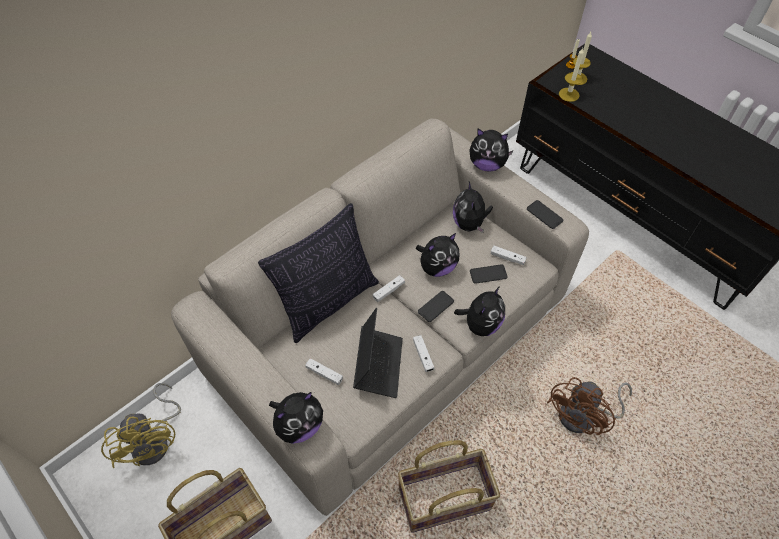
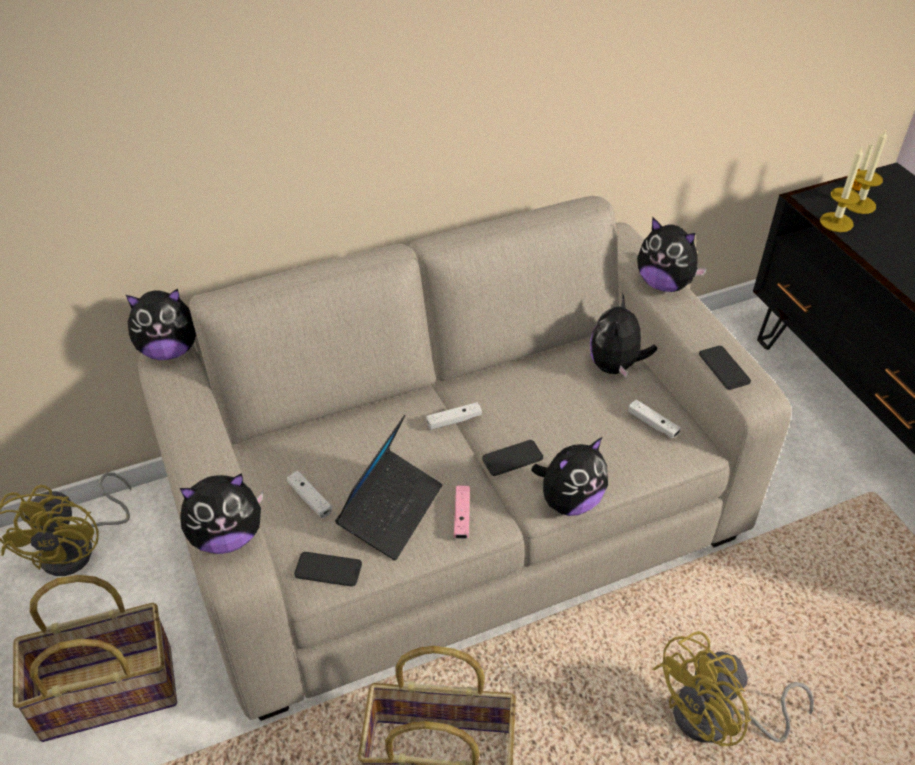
camera: 20 degrees right, 10 degrees down
pillow [258,203,379,343] -> none
white game controller [413,335,434,372] -> pink game controller [454,486,470,539]
plush toy [416,233,460,277] -> plush toy moved to [126,288,196,360]
phone [470,264,508,284] -> phone moved to [294,552,362,587]
brown fan [547,377,632,435] -> yellow fan [653,631,814,746]

